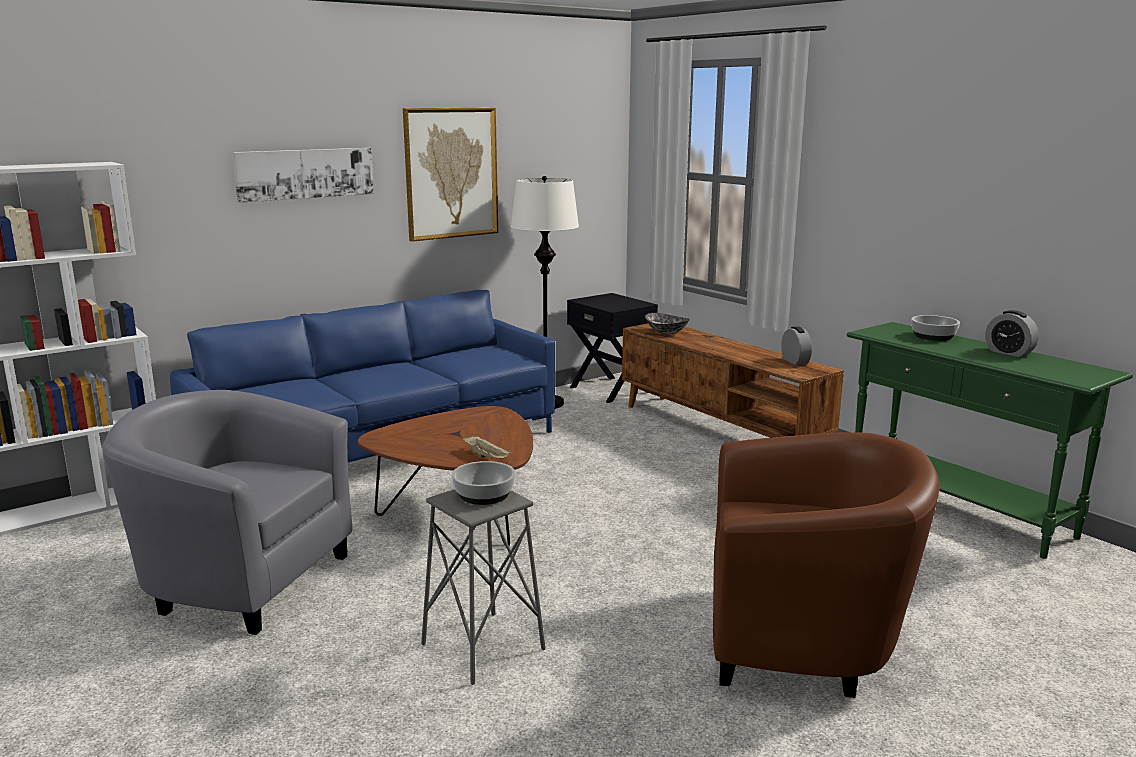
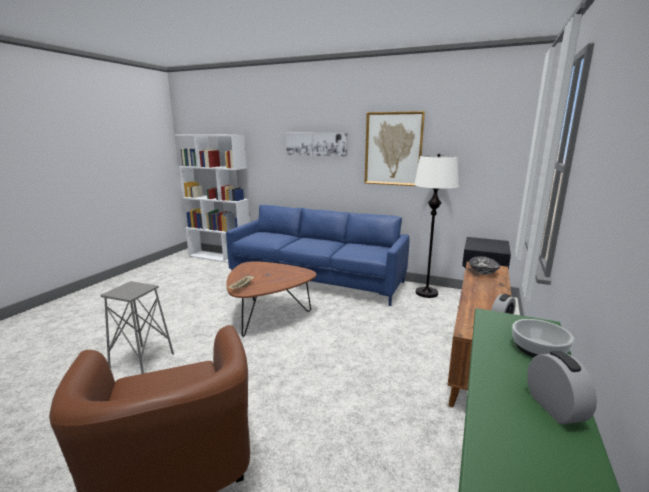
camera: 60 degrees right, 0 degrees up
grey armchair [103,390,352,635] -> none
bowl [452,461,516,505] -> none
alarm clock [985,310,1039,357] -> alarm clock turned 150 degrees clockwise [527,351,597,424]

